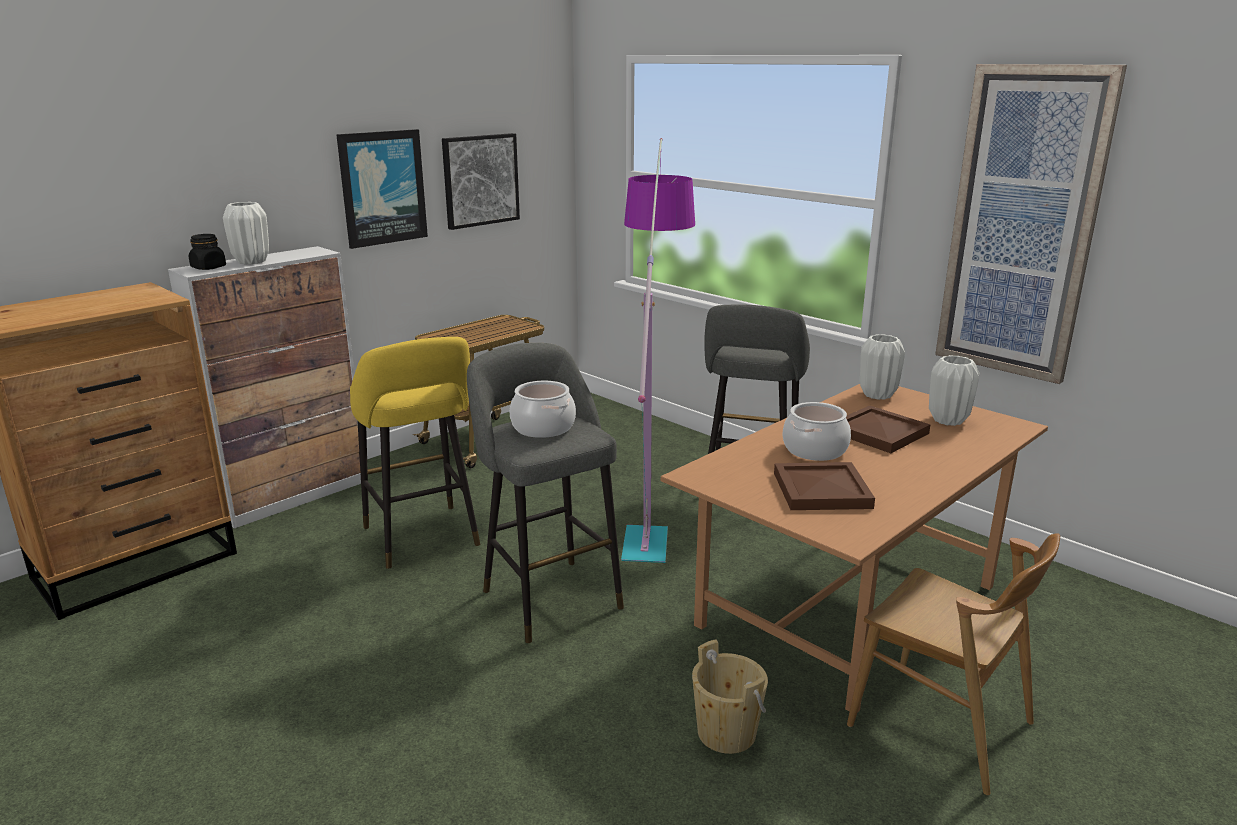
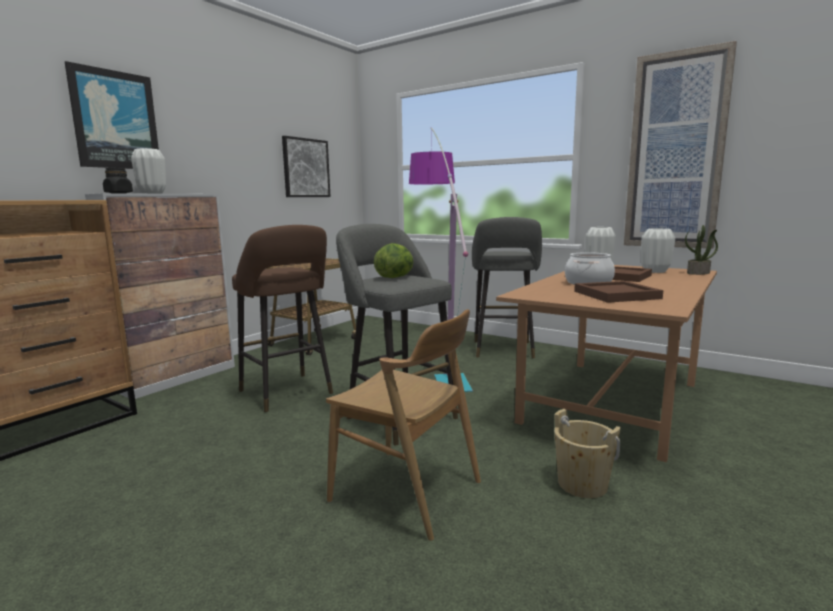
camera: 10 degrees left, 10 degrees down
picture [336,129,428,249] -> picture moved to [65,61,159,169]
yellow stool [350,337,480,569] -> brown stool [232,225,333,412]
cooking pot [510,381,576,438] -> lettuce [374,243,414,278]
brown chair [847,533,1060,795] -> brown chair moved to [326,309,481,541]
none -> potted plant [685,225,718,275]

